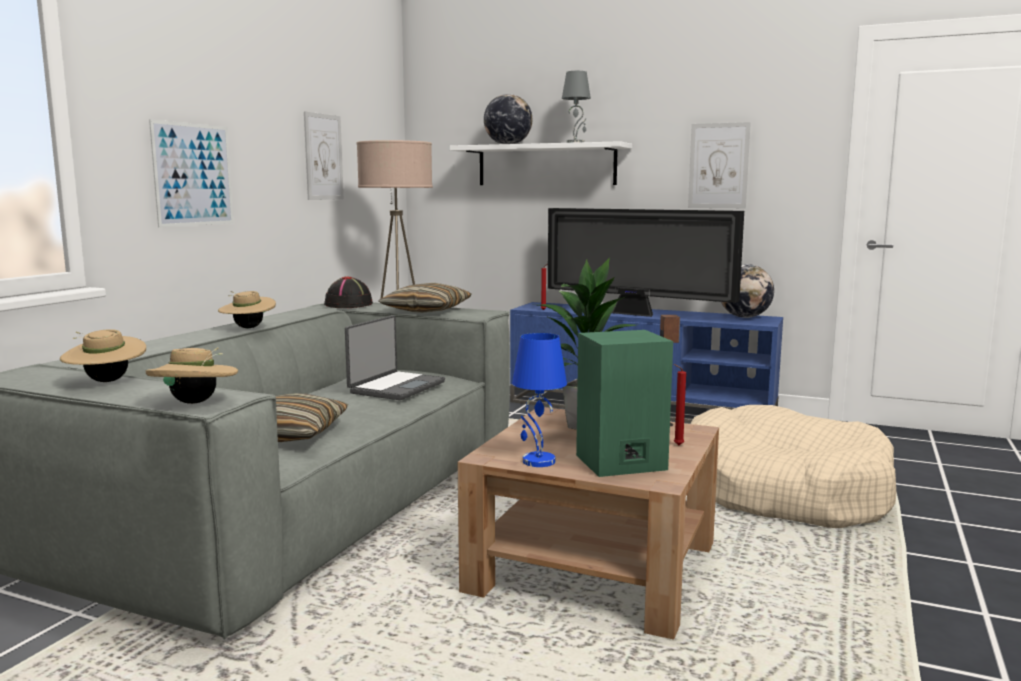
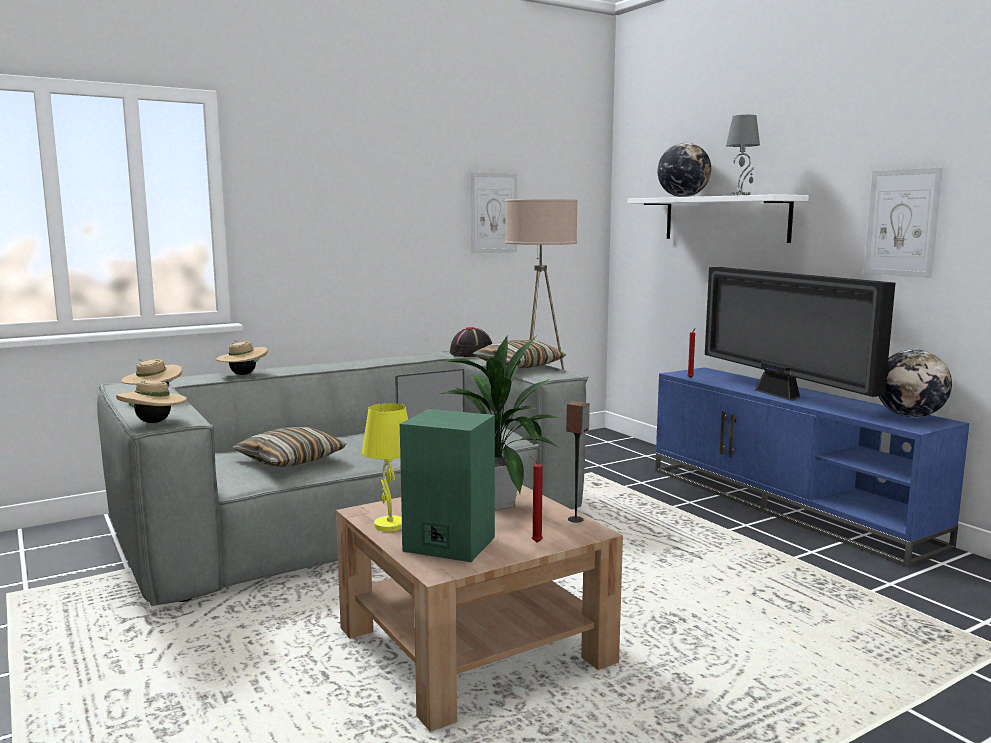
camera: 35 degrees right, 0 degrees up
picture [149,119,234,227] -> none
beige hat [218,291,276,328] -> beige hat moved to [216,340,268,375]
blue table lamp [512,333,567,467] -> yellow table lamp [362,403,408,532]
beige dog bed [690,405,896,528] -> none

